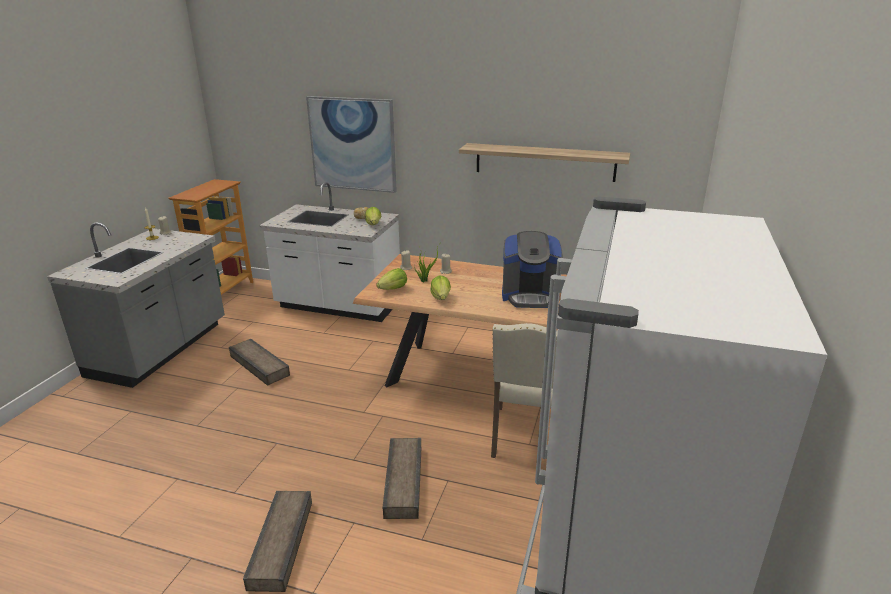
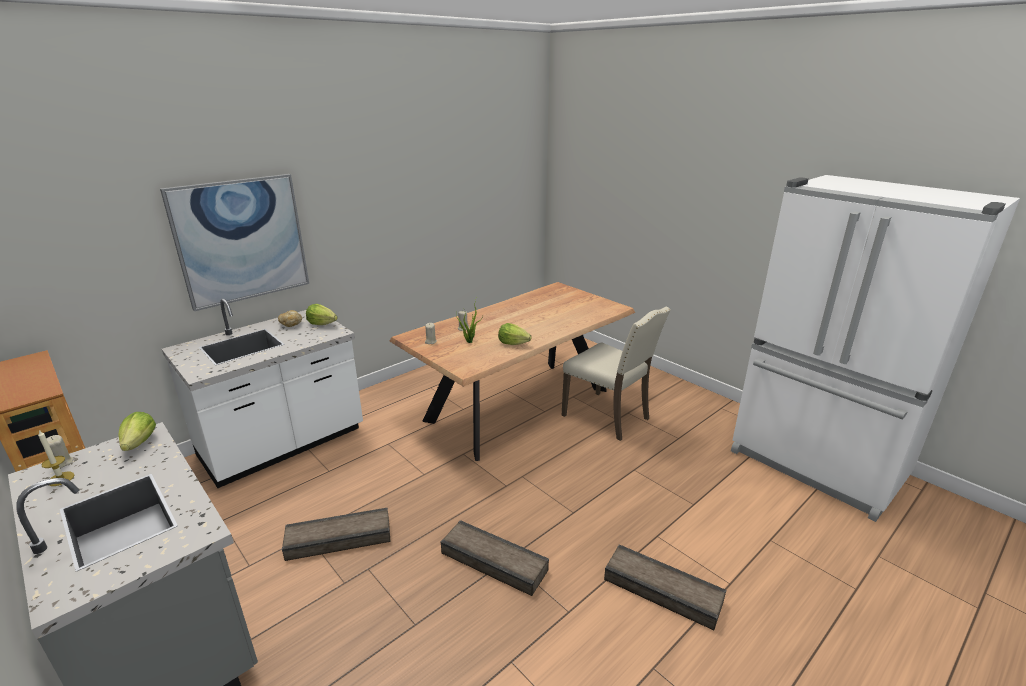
camera: 60 degrees left, 0 degrees up
lettuce [376,268,407,290] -> lettuce moved to [119,412,156,451]
crate [383,438,421,519] -> crate moved to [440,520,549,596]
shelf [459,143,630,182] -> none
coffee machine [502,231,563,308] -> none

